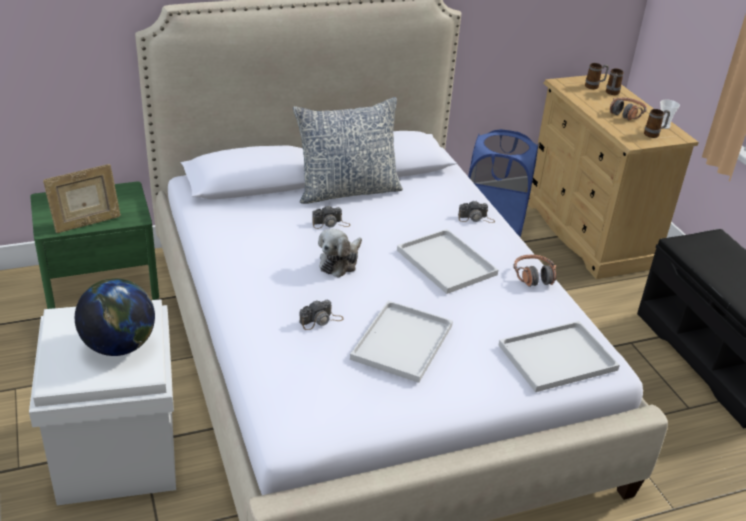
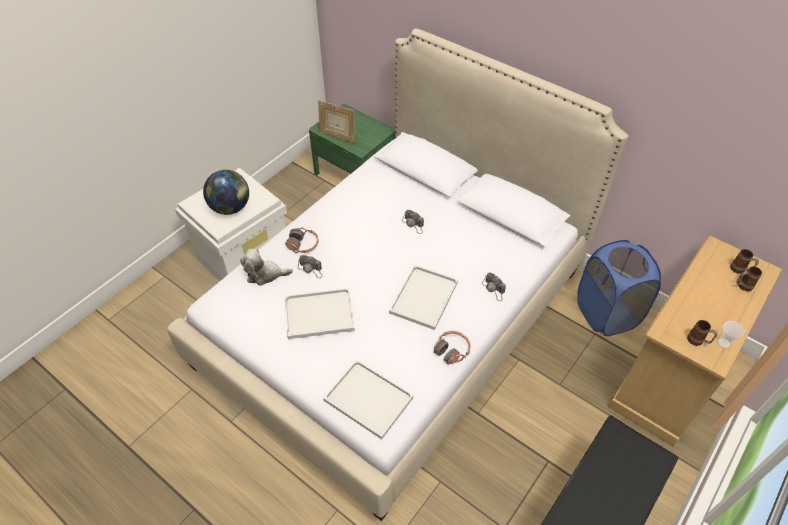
camera: 60 degrees right, 15 degrees up
pillow [293,97,403,204] -> none
plush toy [318,229,362,278] -> plush toy moved to [240,249,293,286]
headphones [610,98,647,120] -> headphones moved to [285,227,319,253]

